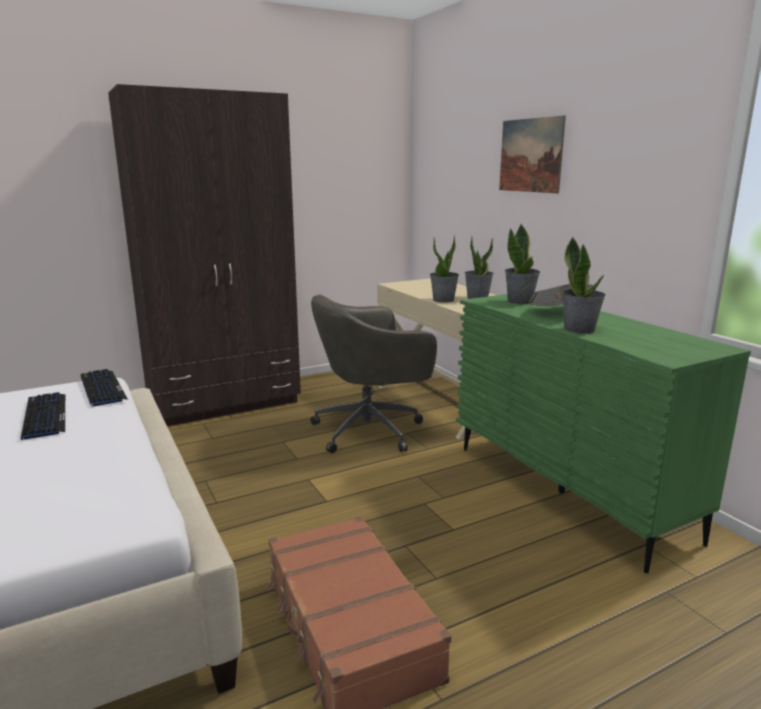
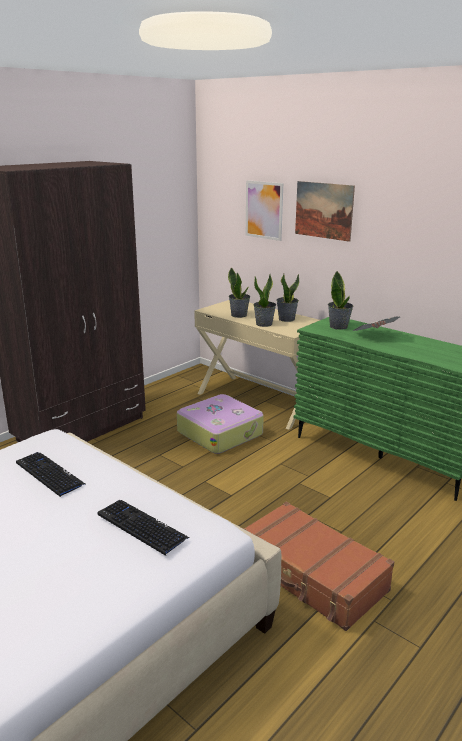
camera: 20 degrees left, 5 degrees up
keyboard [81,369,128,407] -> keyboard moved to [97,500,190,556]
grey office chair [310,295,437,453] -> suitcase [177,394,264,454]
potted plant [562,236,606,334] -> potted plant moved to [228,268,250,318]
none -> picture [246,180,283,241]

